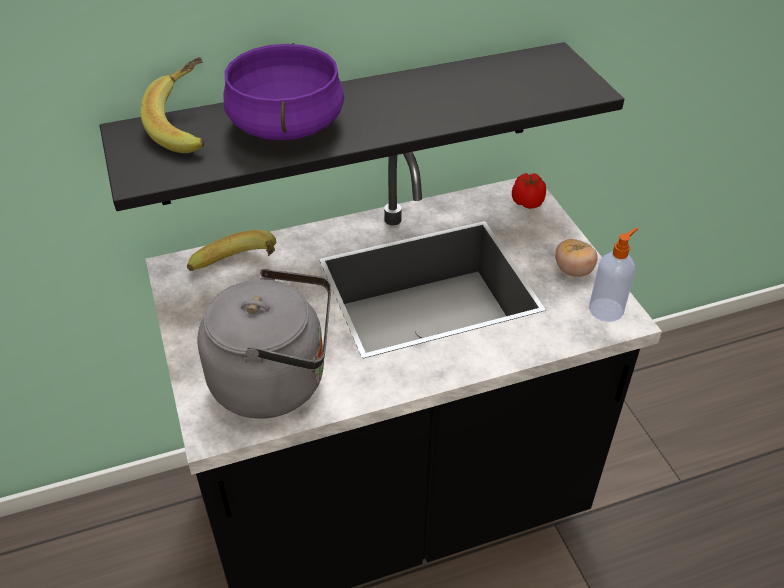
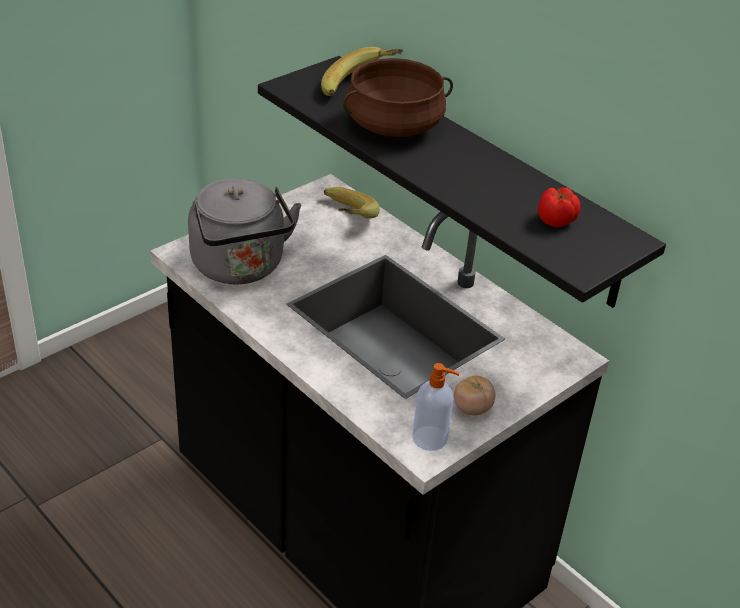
camera: 65 degrees right, 5 degrees down
purple cooking pot [223,43,345,141] -> brown cooking pot [343,58,453,137]
tomato [512,173,546,209] -> tomato moved to [538,187,580,227]

